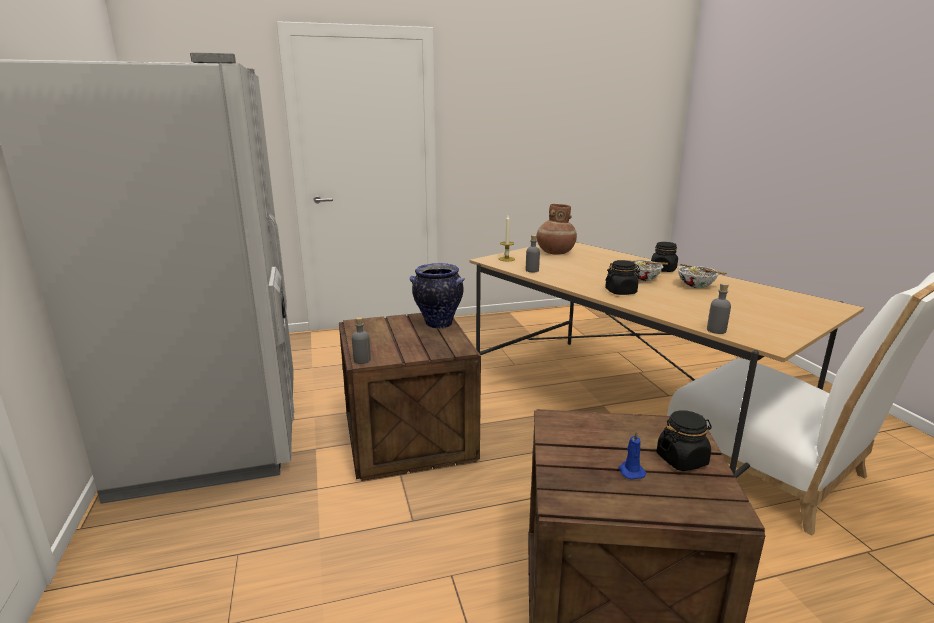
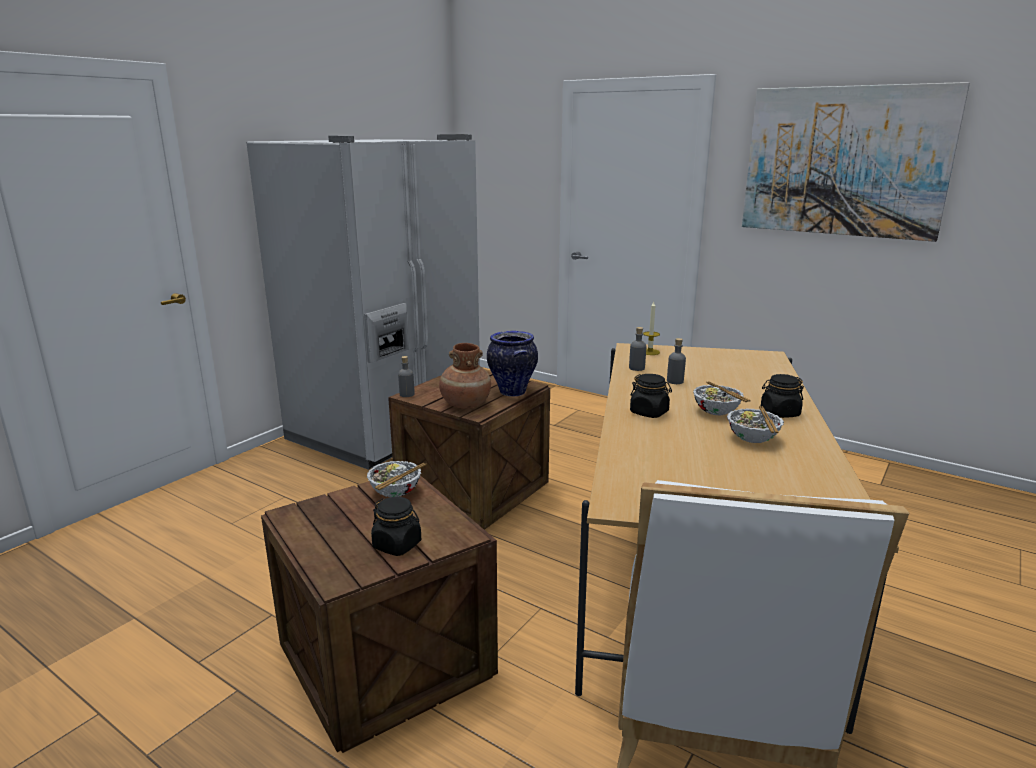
camera: 50 degrees right, 0 degrees up
brown vase [537,204,577,255] -> brown vase moved to [439,343,491,409]
blue candle [619,430,646,480] -> none
grey bottle [707,283,731,334] -> grey bottle moved to [667,338,686,384]
none -> bowl [367,461,427,497]
none -> picture [742,82,970,242]

